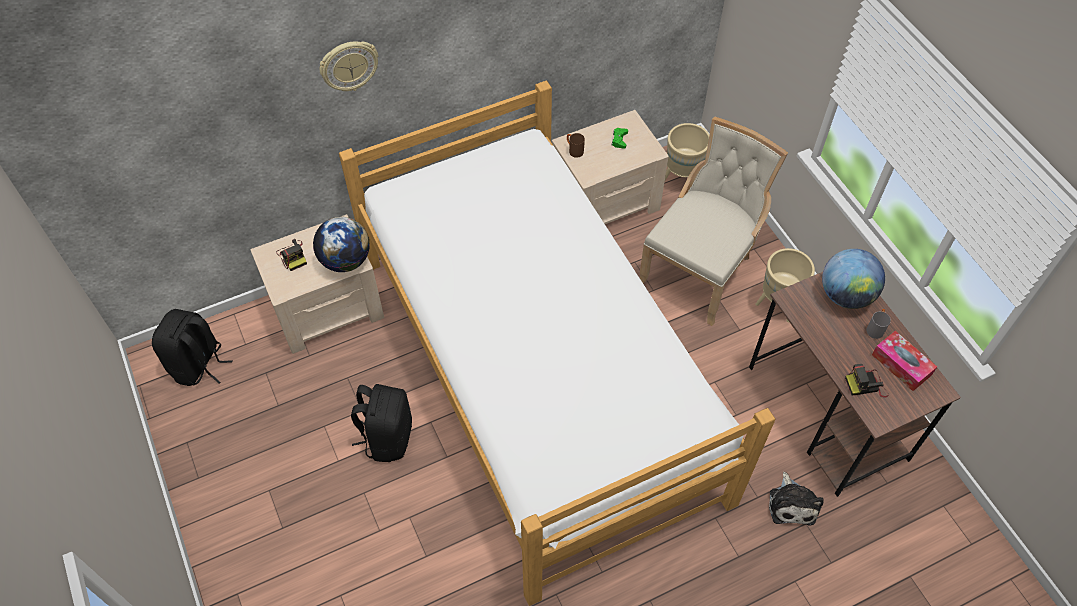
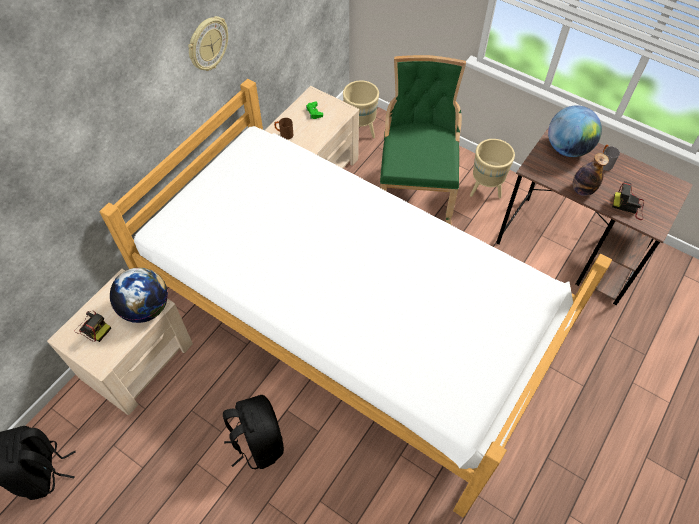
camera: 30 degrees left, 0 degrees up
wall clock [320,41,378,91] -> wall clock moved to [188,16,228,71]
beige chair [640,117,788,326] -> green chair [380,55,466,225]
plush toy [769,472,824,526] -> none
camera [845,364,889,397] -> camera turned 60 degrees clockwise [612,181,644,220]
tissue box [872,331,937,391] -> none
none -> bottle [572,153,609,196]

